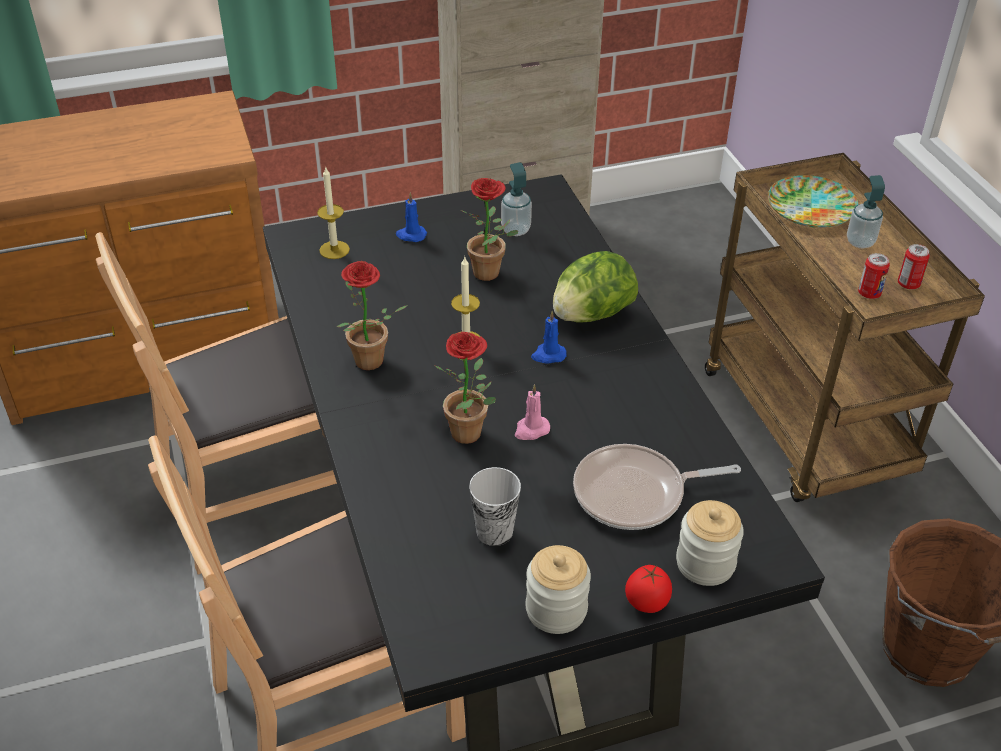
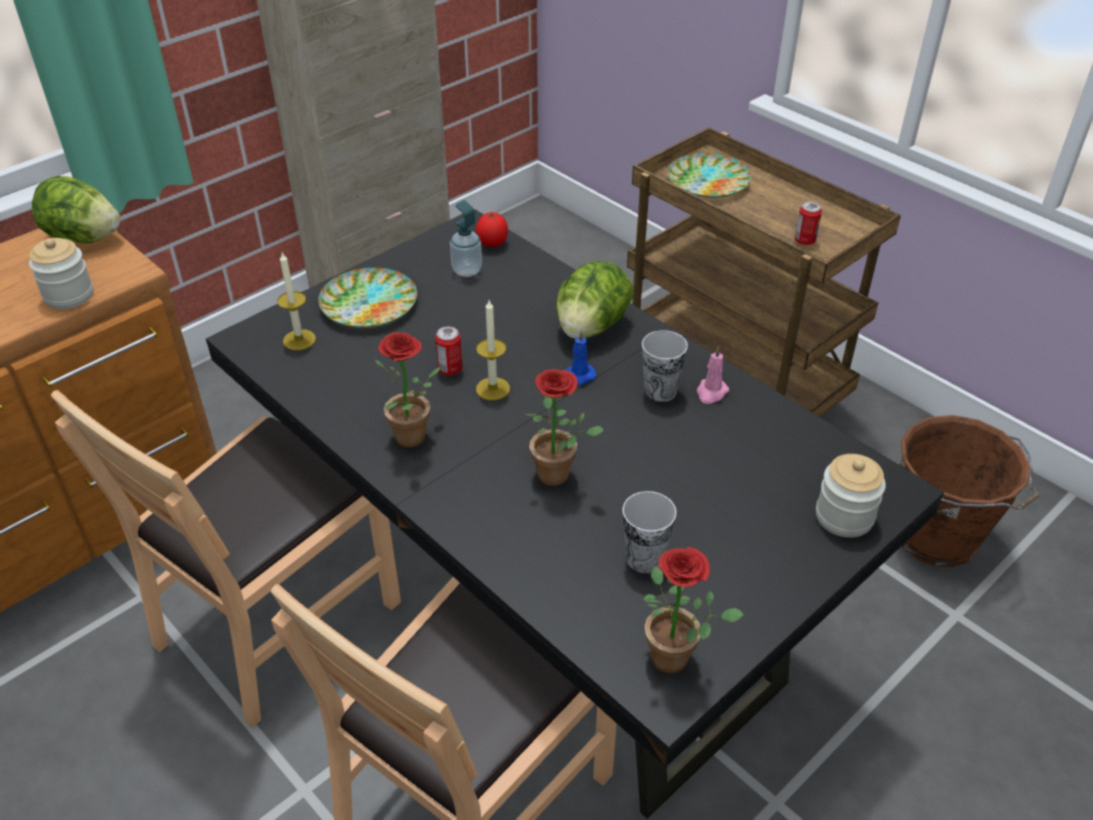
camera: 25 degrees left, 0 degrees up
blue candle [396,193,427,242] -> plate [318,267,417,328]
potted plant [461,178,518,281] -> potted plant moved to [643,547,743,673]
pink candle [515,384,550,440] -> pink candle moved to [697,345,729,404]
jar [526,545,591,634] -> jar moved to [29,238,94,309]
frying pan [573,444,741,530] -> none
tomato [625,565,672,613] -> tomato moved to [476,212,508,247]
soap dispenser [847,175,885,248] -> none
can [898,244,930,289] -> can moved to [435,326,463,375]
none -> lettuce [32,176,120,244]
none -> cup [642,330,688,402]

